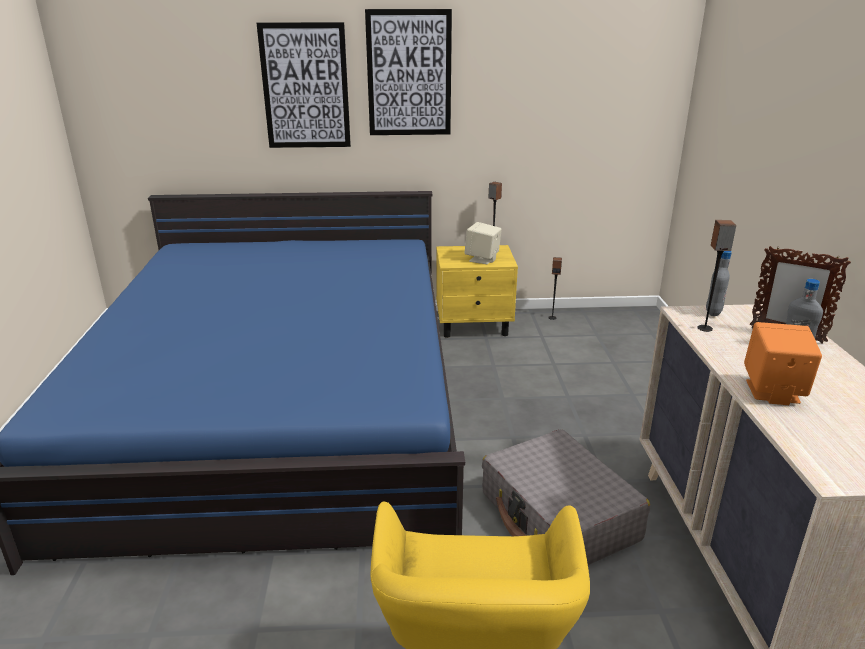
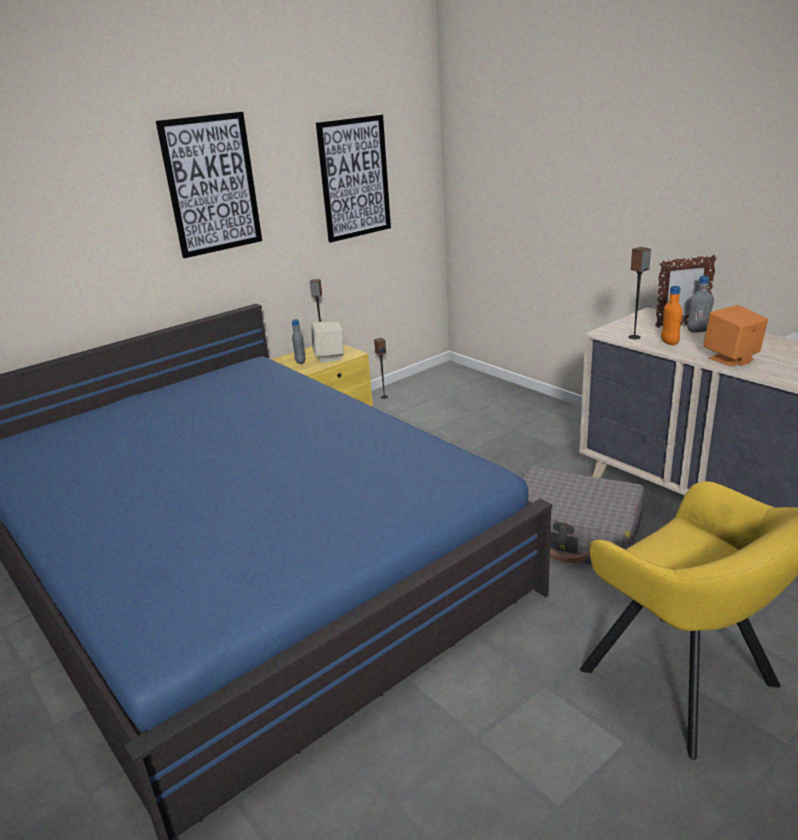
camera: 35 degrees left, 0 degrees up
picture [257,22,351,148] -> picture moved to [316,114,391,243]
grey bottle [706,251,732,316] -> grey bottle moved to [292,319,306,364]
none -> orange bottle [661,286,683,345]

